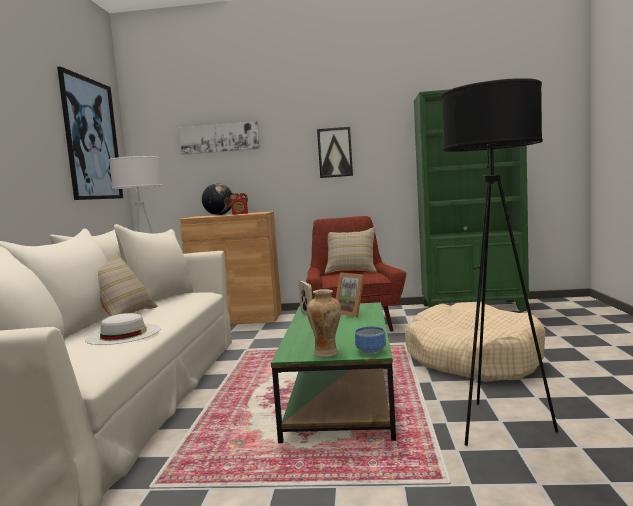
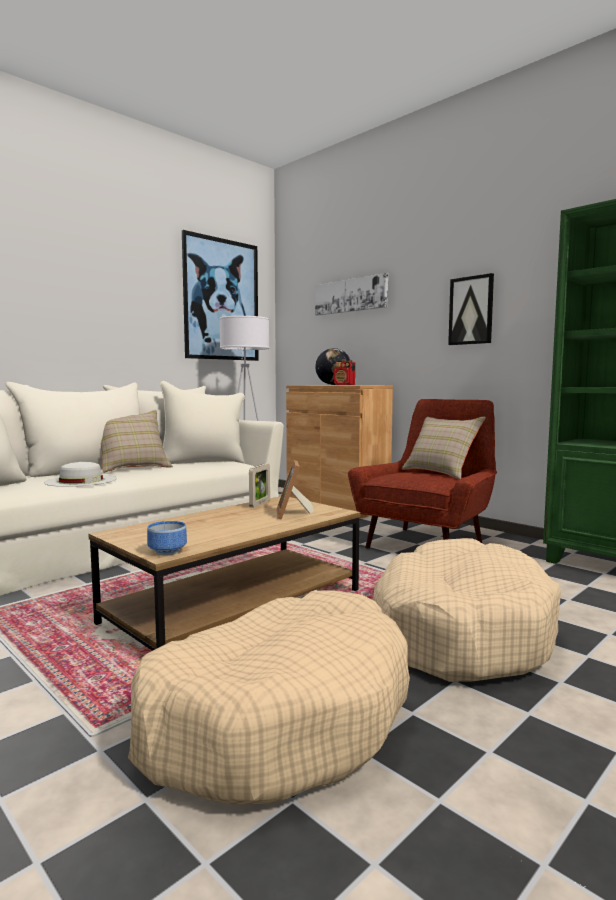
camera: 40 degrees right, 0 degrees up
green coffee table [271,302,396,443] -> brown coffee table [89,496,360,651]
vase [307,289,341,357] -> none
black floor lamp [442,78,558,446] -> beige dog bed [128,590,410,805]

